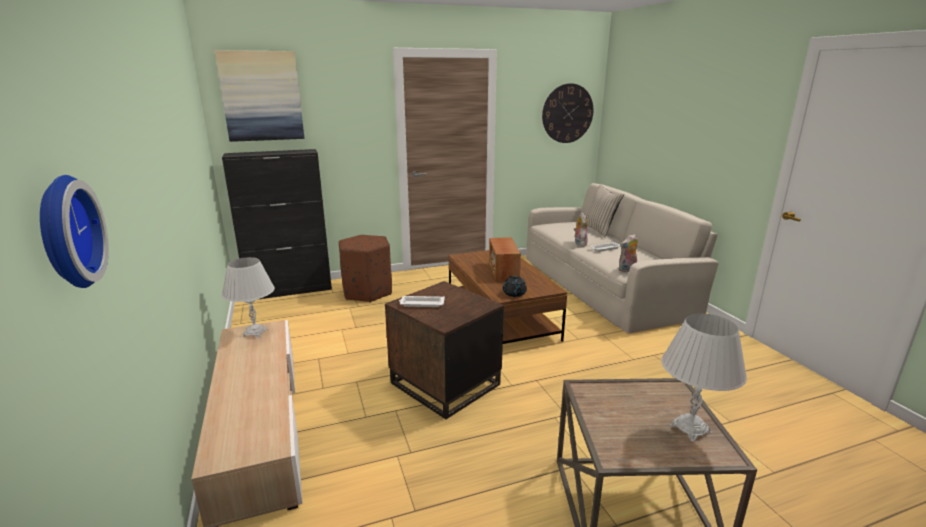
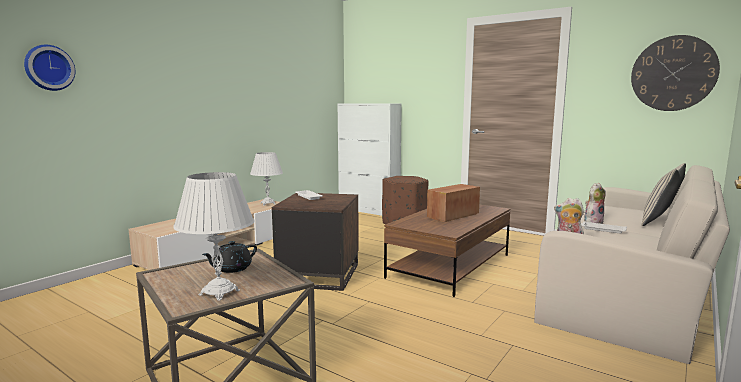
camera: 55 degrees right, 10 degrees down
picture [215,50,304,142] -> none
black cabinet [222,149,332,300] -> white cabinet [338,103,402,216]
black teapot [503,276,527,297] -> black teapot moved to [202,241,257,273]

